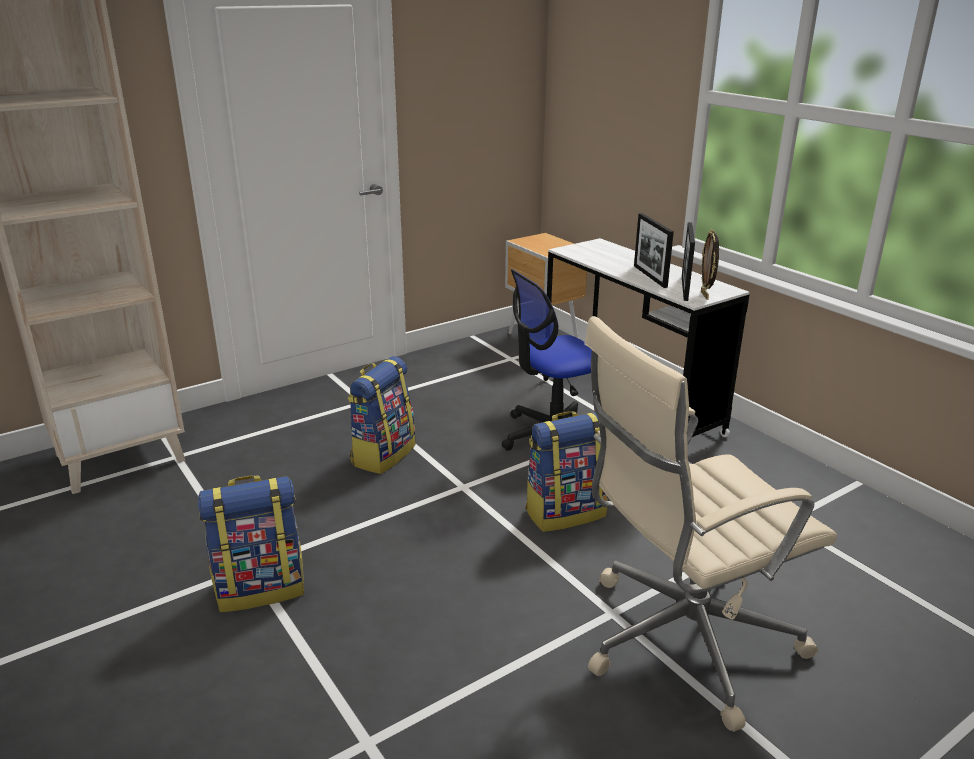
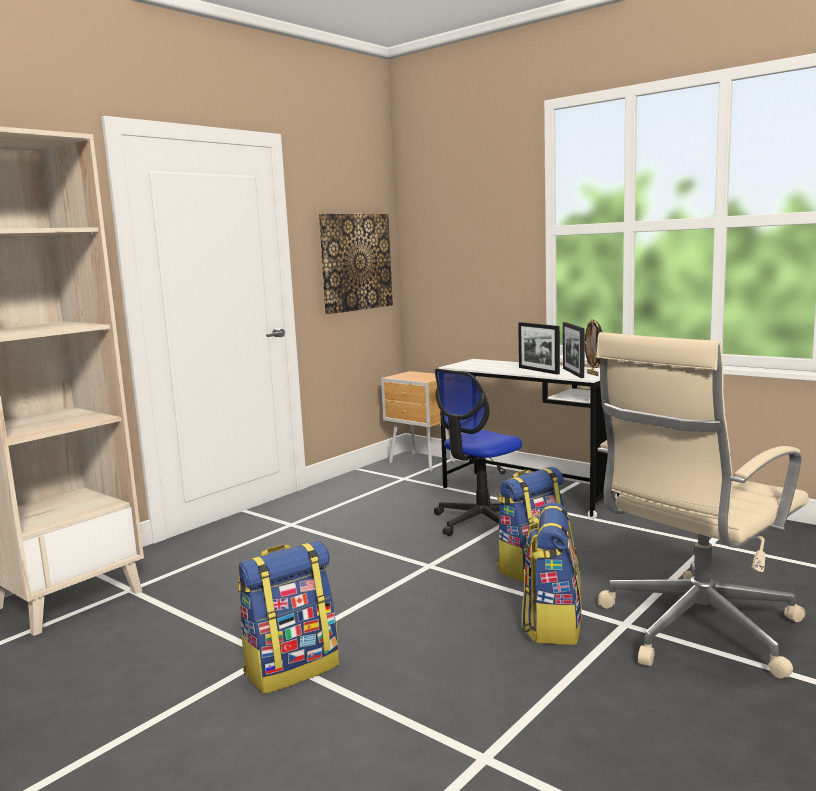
camera: 15 degrees left, 15 degrees down
backpack [347,356,416,474] -> backpack moved to [522,502,582,645]
none -> picture [318,214,393,314]

